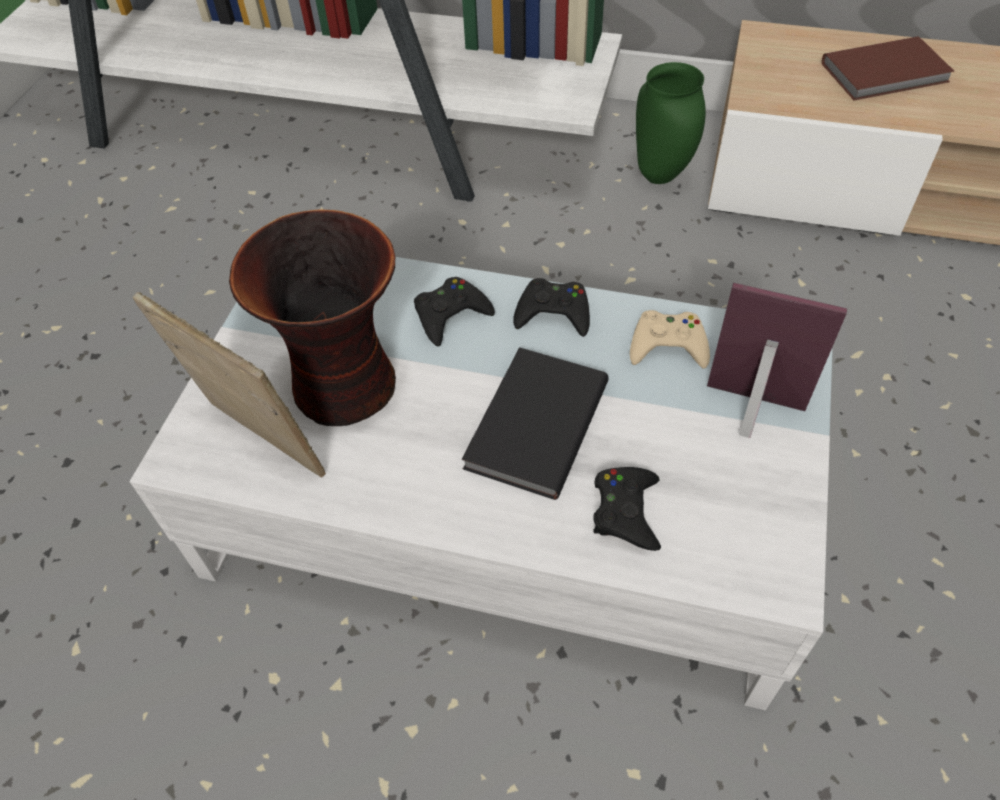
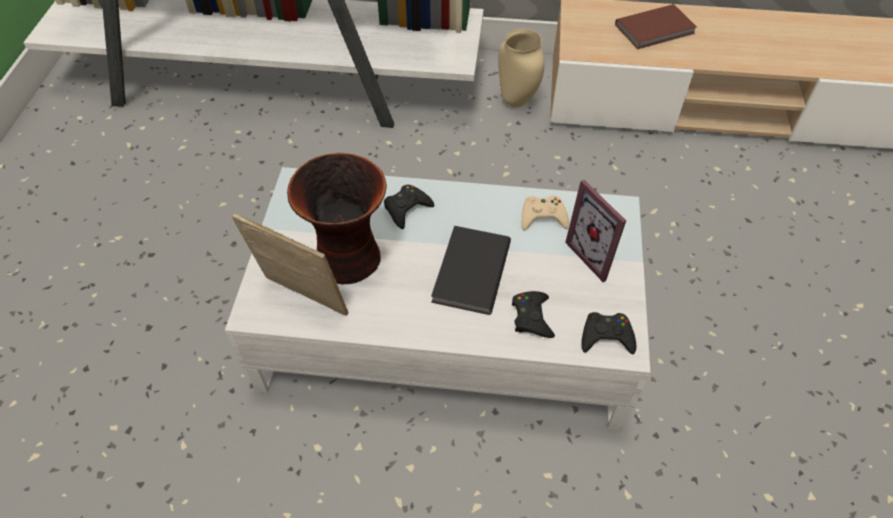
camera: 10 degrees left, 0 degrees up
black game controller [513,278,590,337] -> black game controller moved to [581,312,636,354]
green vase [636,62,706,184] -> beige vase [498,29,545,107]
picture frame [707,283,847,438] -> picture frame turned 135 degrees counterclockwise [565,180,626,282]

